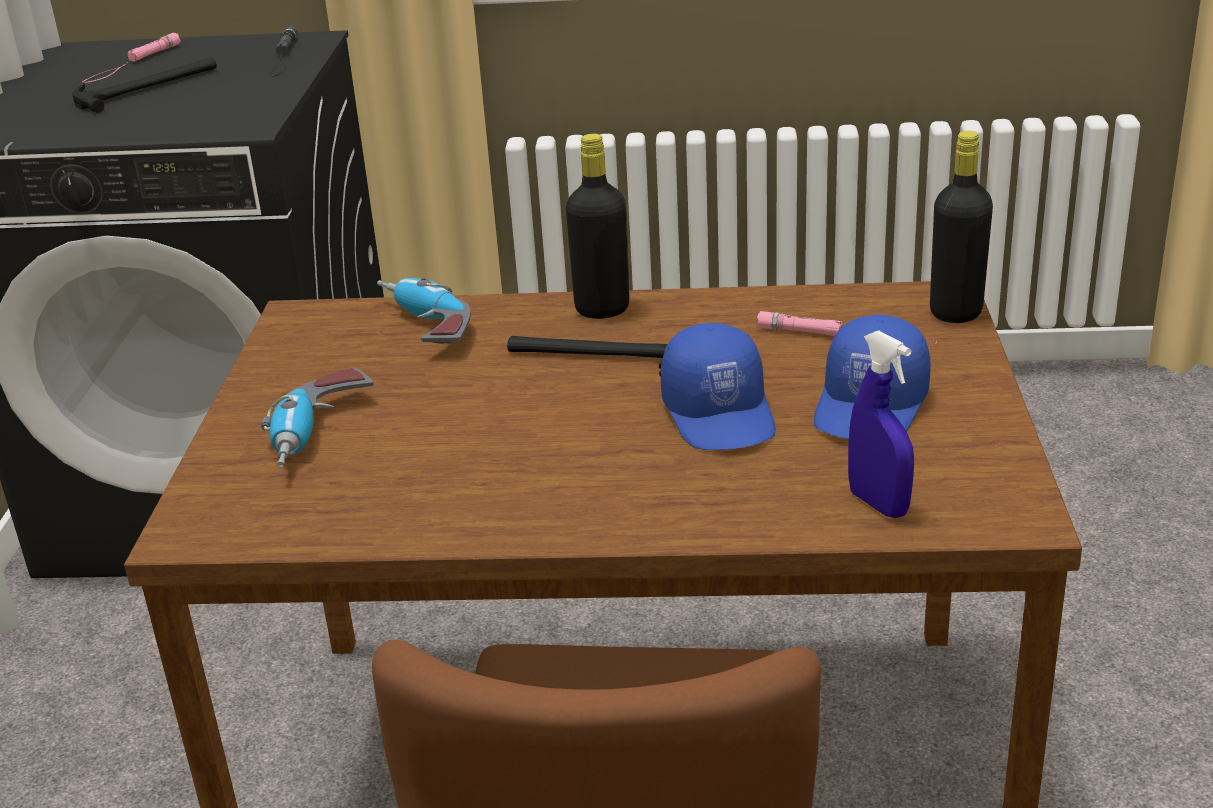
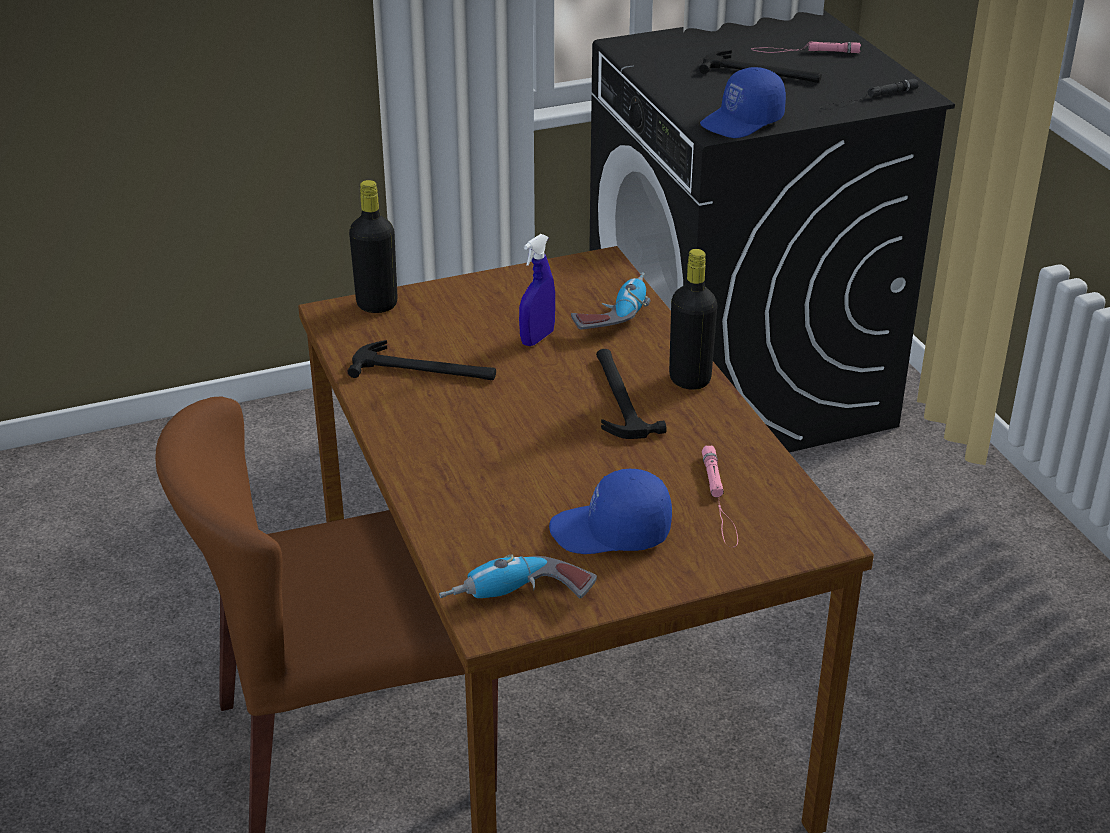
camera: 65 degrees right, 5 degrees up
power drill [261,368,374,468] -> power drill moved to [439,554,597,598]
blue cap [661,323,776,450] -> blue cap moved to [700,67,786,138]
blue spray bottle [848,330,914,518] -> blue spray bottle moved to [519,234,555,346]
black bottle [930,131,993,323] -> black bottle moved to [349,180,398,313]
none -> hammer [348,340,496,380]

